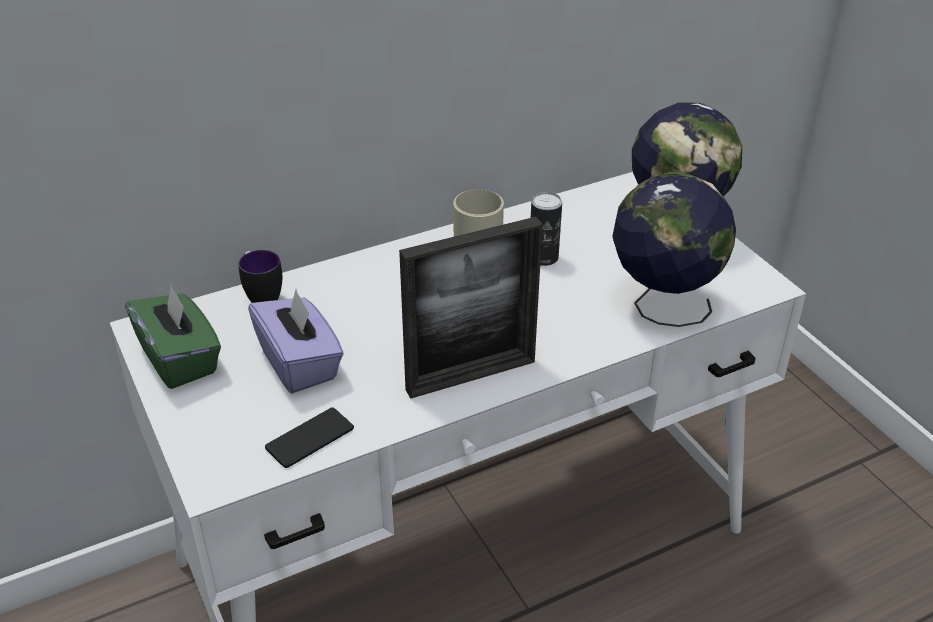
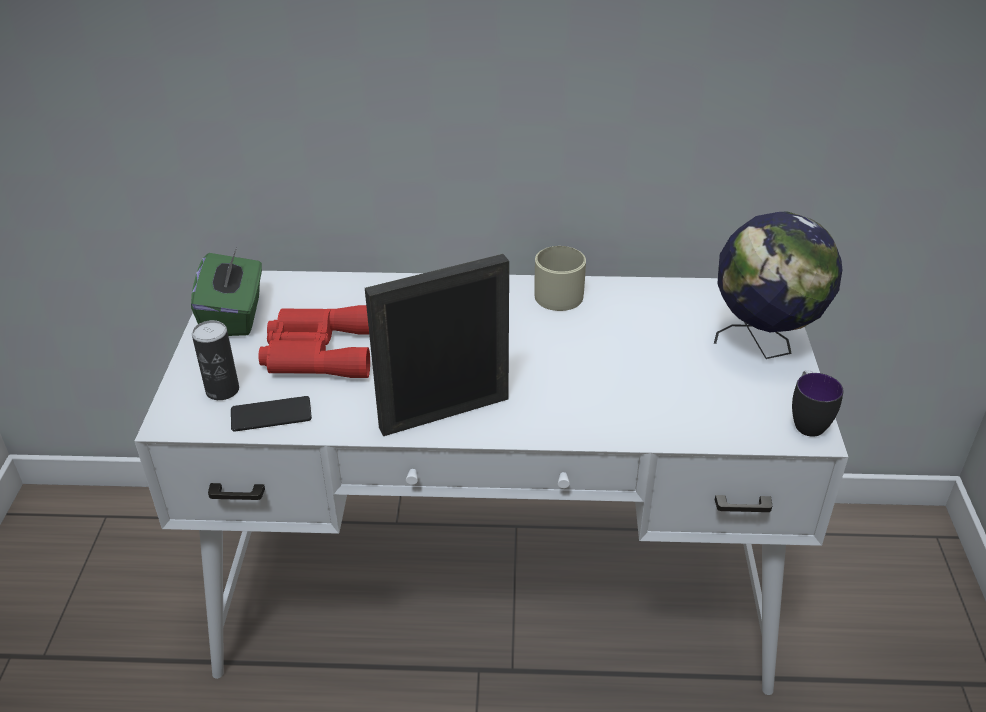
camera: 30 degrees right, 0 degrees up
mug [239,250,282,303] -> mug moved to [792,370,844,437]
purple tissue box [248,289,344,394] -> red binoculars [259,305,370,378]
picture frame [399,217,543,399] -> picture frame turned 150 degrees clockwise [365,254,509,436]
can [531,192,562,266] -> can moved to [192,320,239,400]
globe [612,172,736,327] -> none

